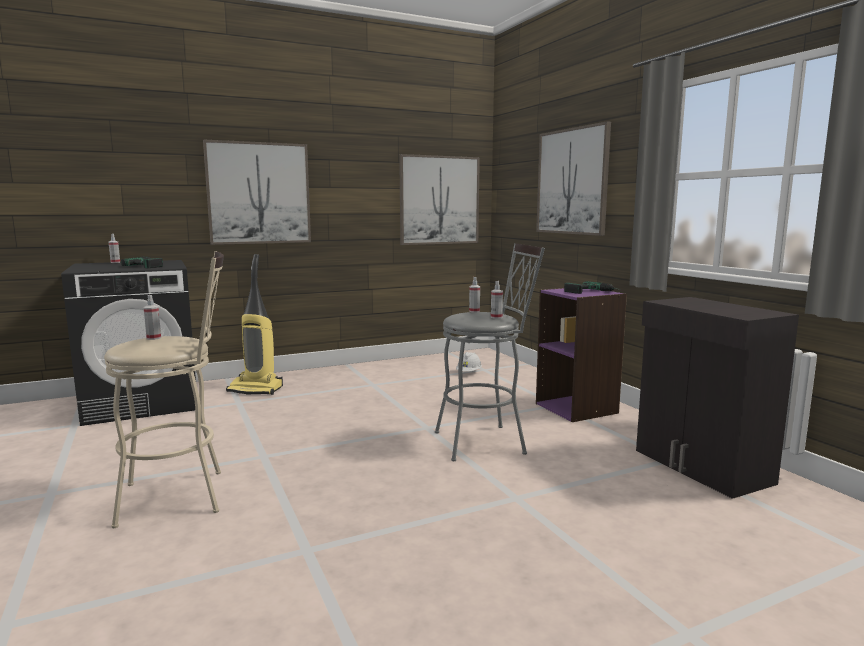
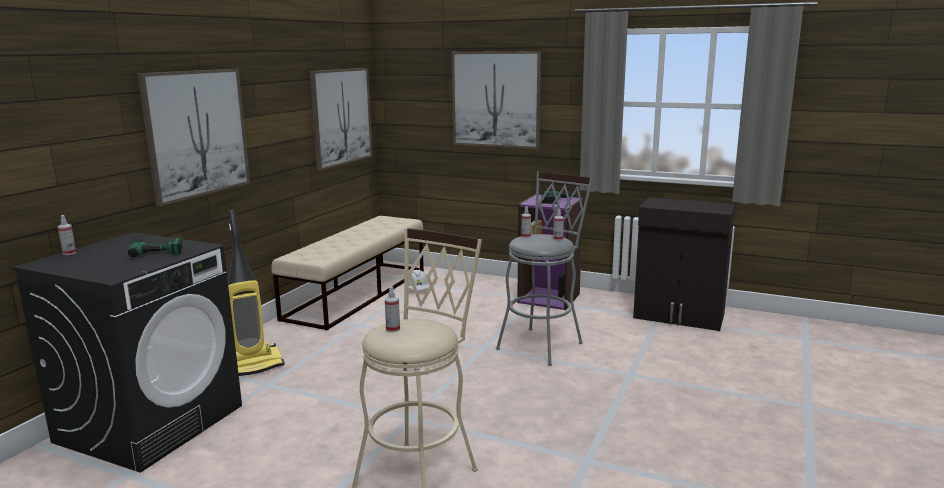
camera: 40 degrees left, 5 degrees up
none -> beige bench [271,216,424,331]

